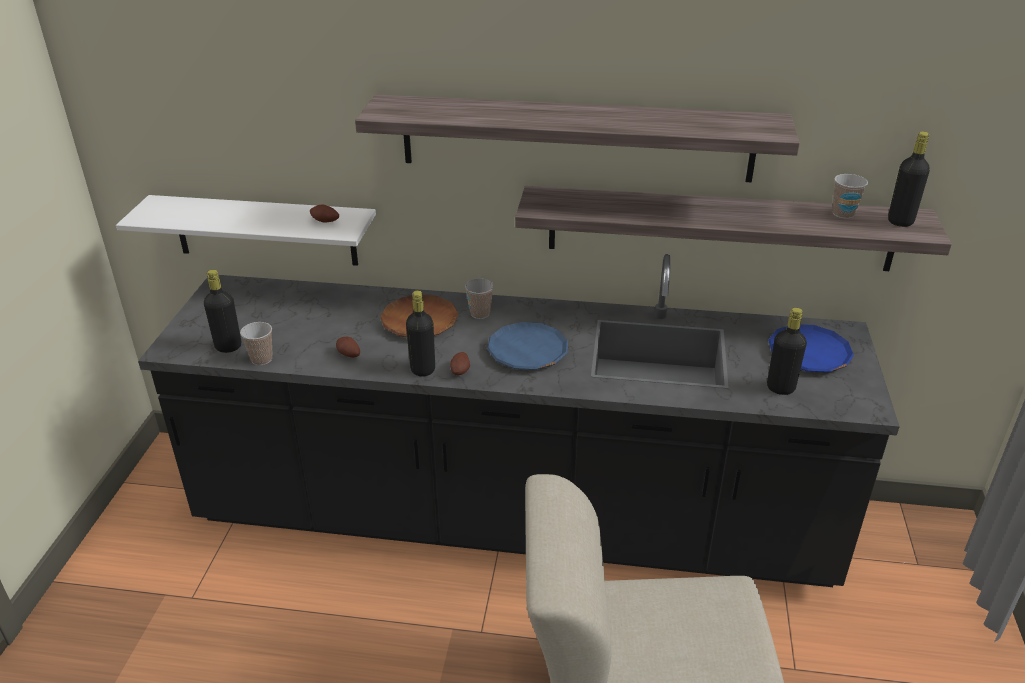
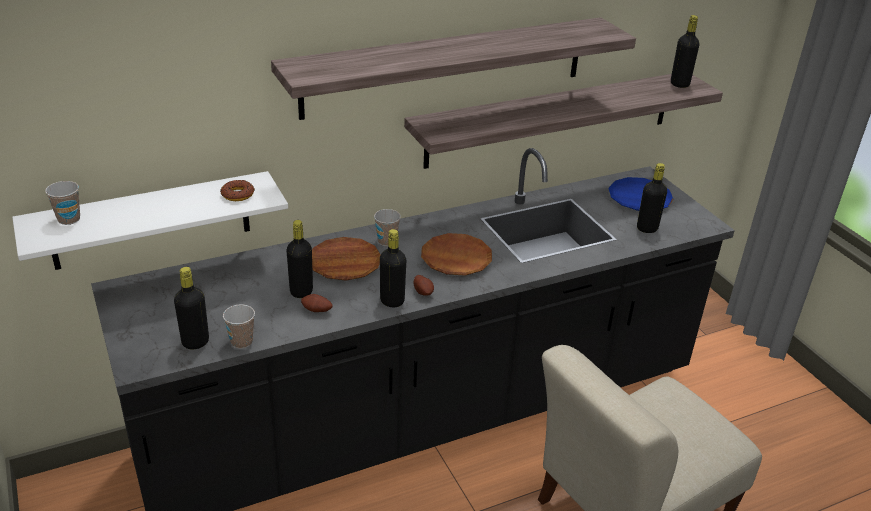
camera: 35 degrees left, 0 degrees up
potato [310,204,339,222] -> donut [220,180,255,201]
blue plate [487,322,568,370] -> brown plate [421,233,492,276]
cup [833,174,868,219] -> cup moved to [45,181,80,225]
none -> black bottle [286,220,313,298]

